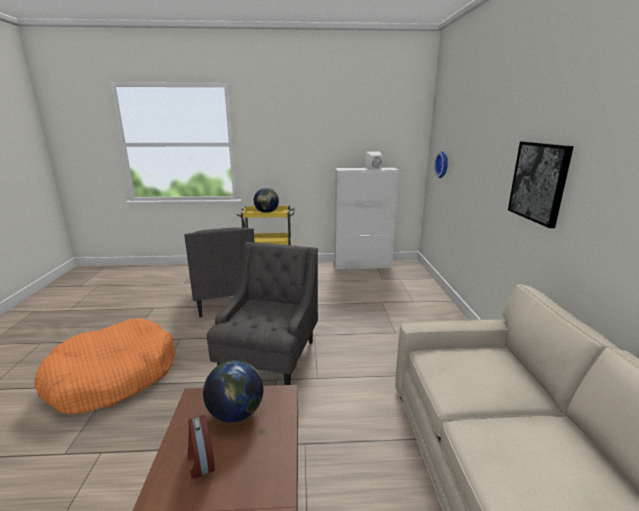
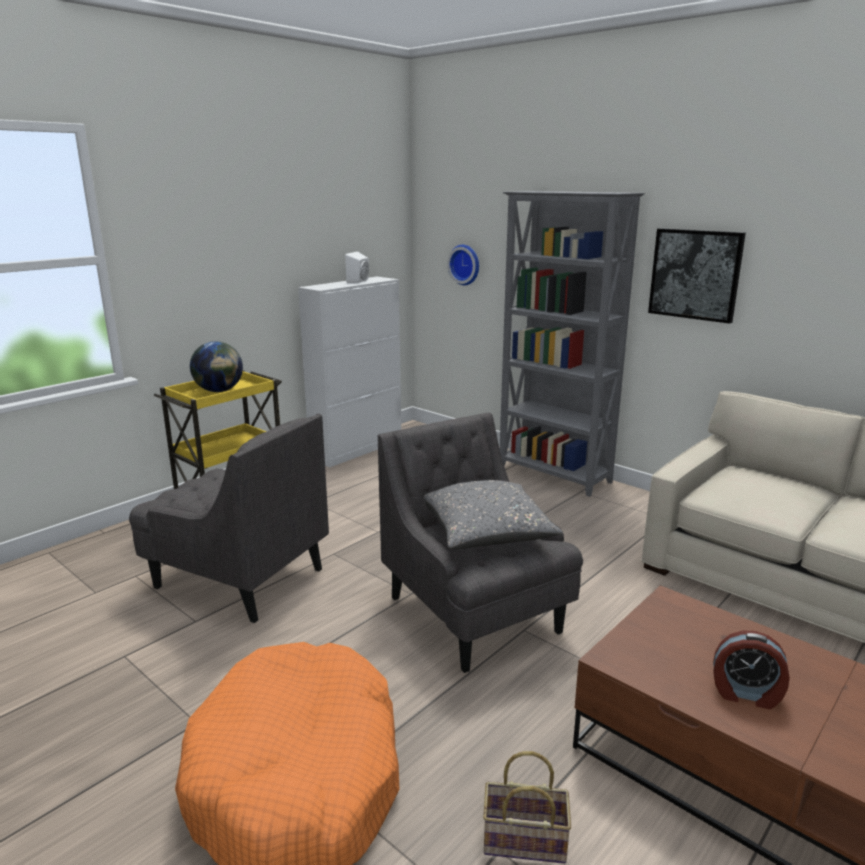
camera: 45 degrees left, 0 degrees up
globe [203,360,263,423] -> none
none -> grey pillow [424,480,562,550]
none -> basket [483,751,571,864]
none -> grey bookcase [500,191,645,497]

